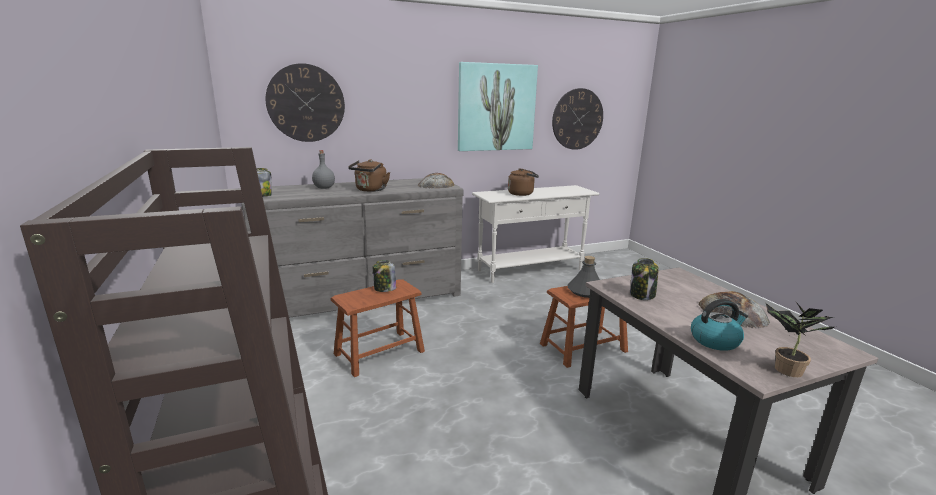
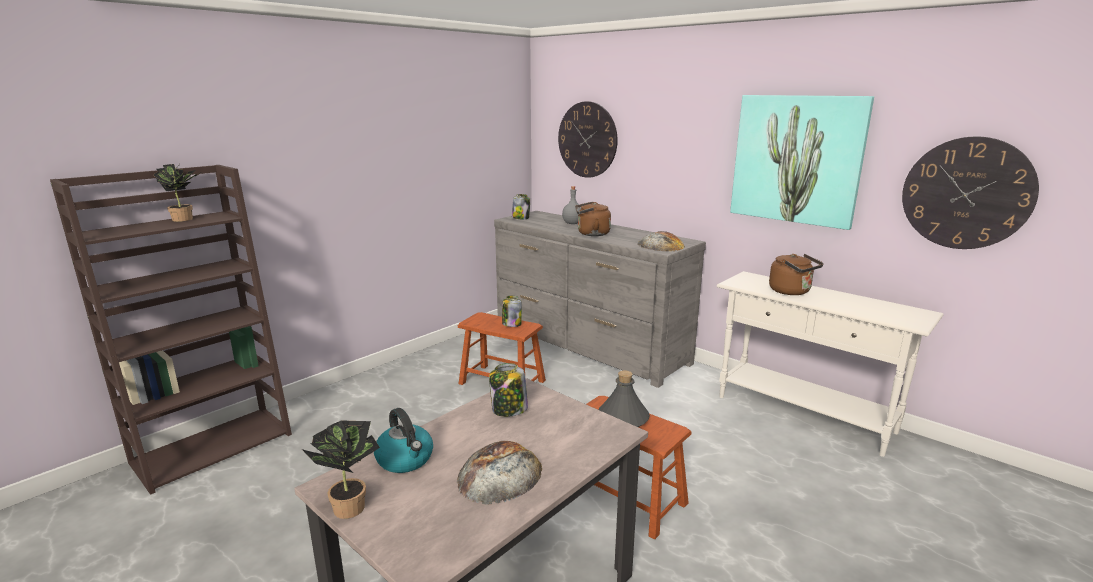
camera: 65 degrees right, 0 degrees up
none -> potted plant [153,164,201,222]

